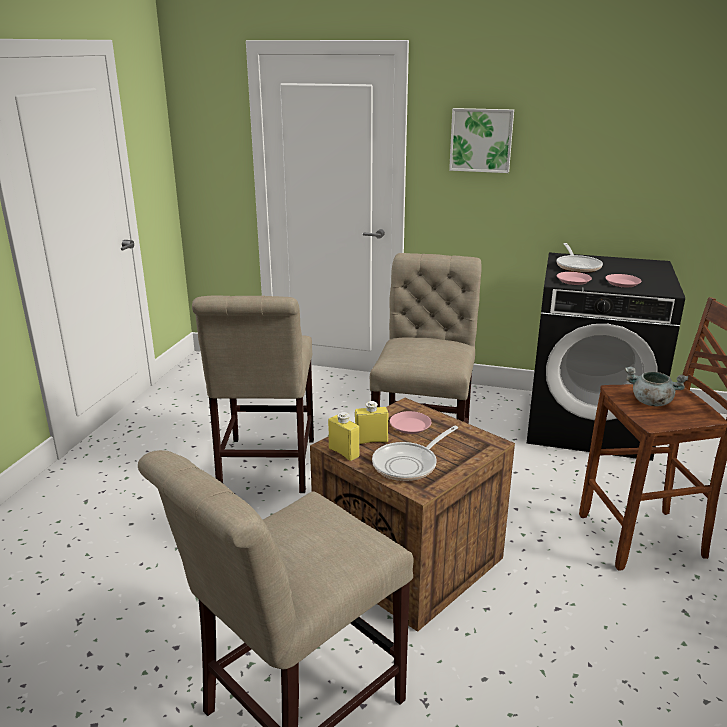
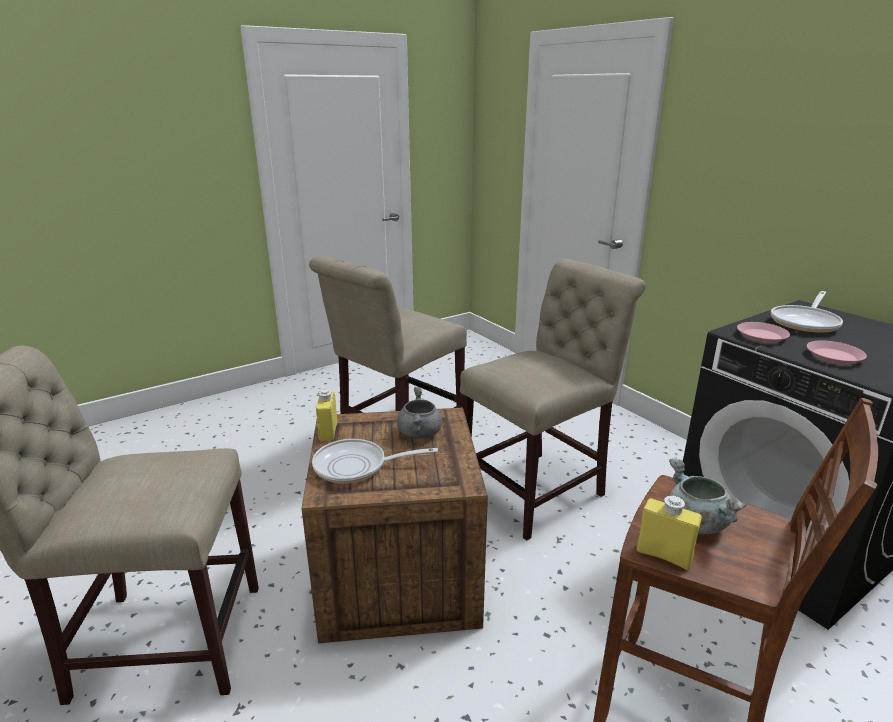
camera: 40 degrees right, 0 degrees up
yellow bottle [355,401,389,444] -> yellow bottle moved to [637,496,702,570]
pink plate [390,411,431,434] -> grey cooking pot [397,387,442,439]
picture [449,108,514,173] -> none

